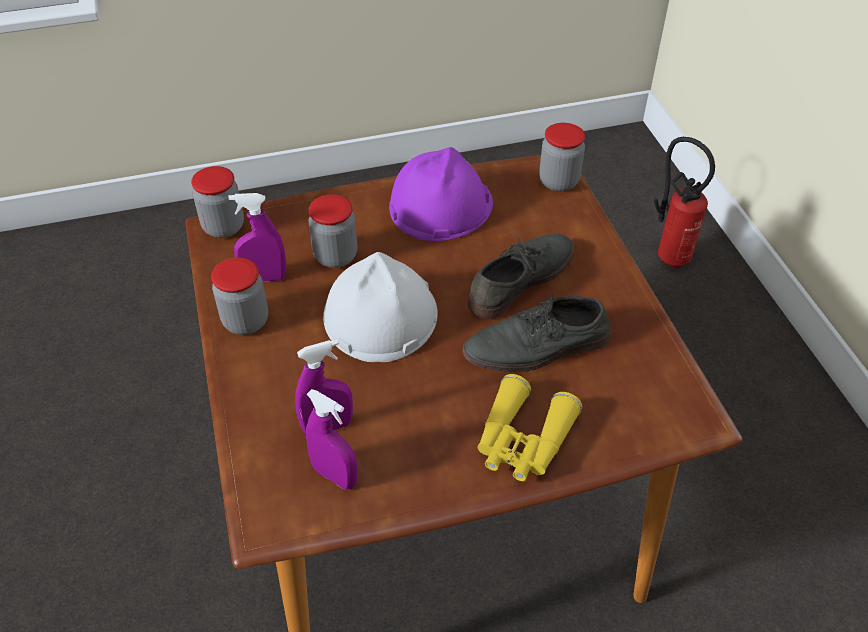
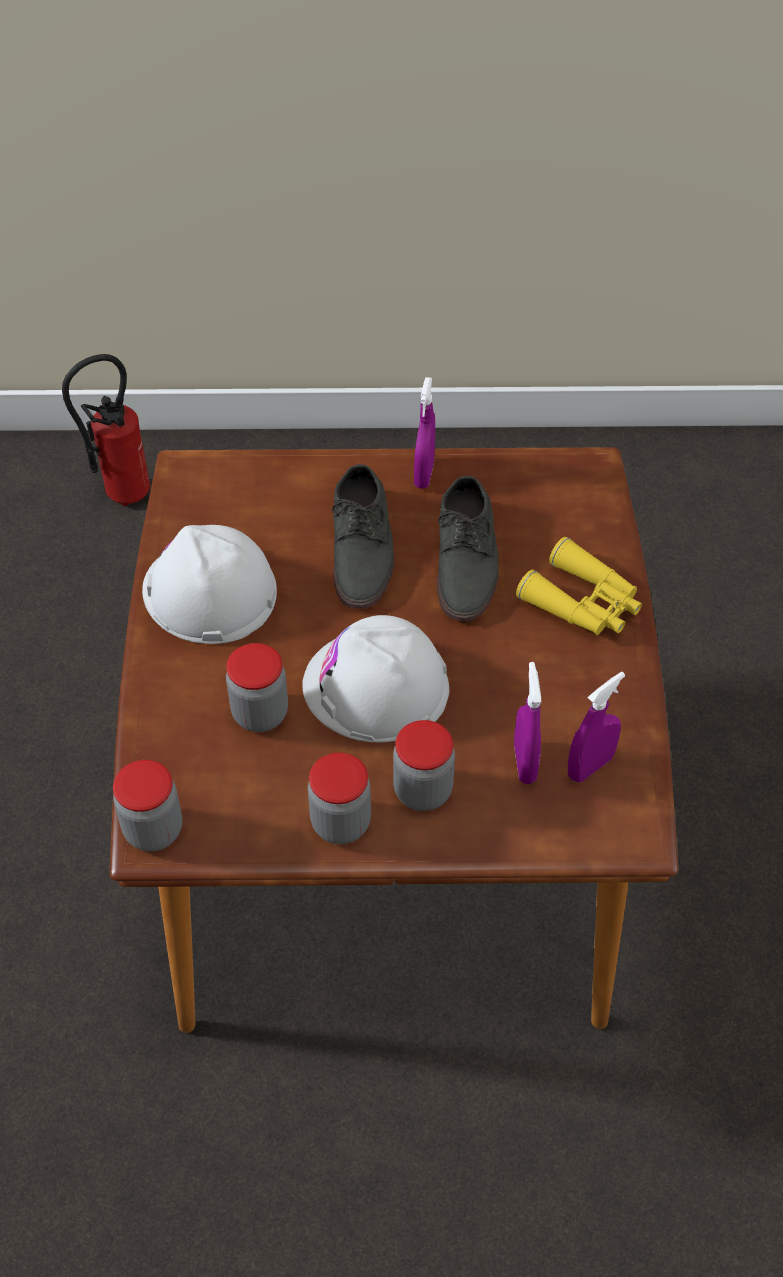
camera: 75 degrees left, 5 degrees up
purple spray bottle [229,193,286,281] -> purple spray bottle moved to [414,377,435,489]
purple hard hat [389,147,493,241] -> white hard hat [142,525,277,644]
grey shoe [468,234,574,319] -> grey shoe turned 150 degrees counterclockwise [332,464,395,609]
jar [539,123,585,192] -> jar moved to [393,720,455,811]

